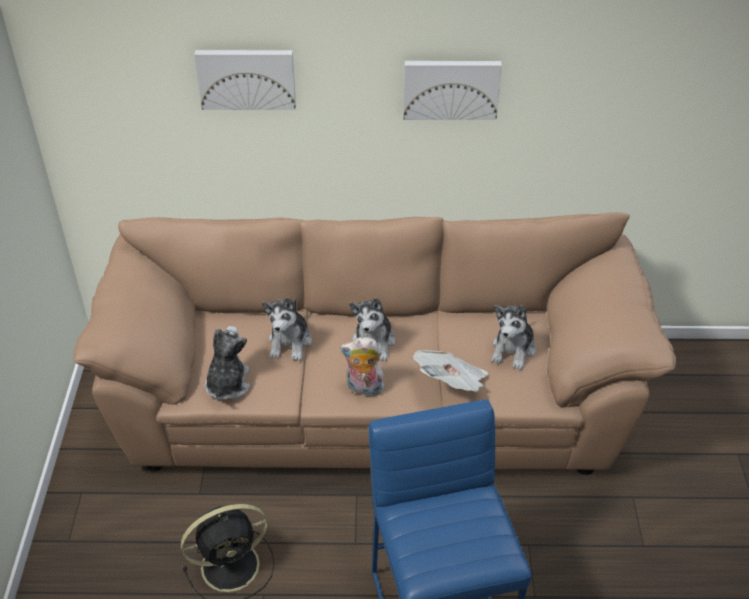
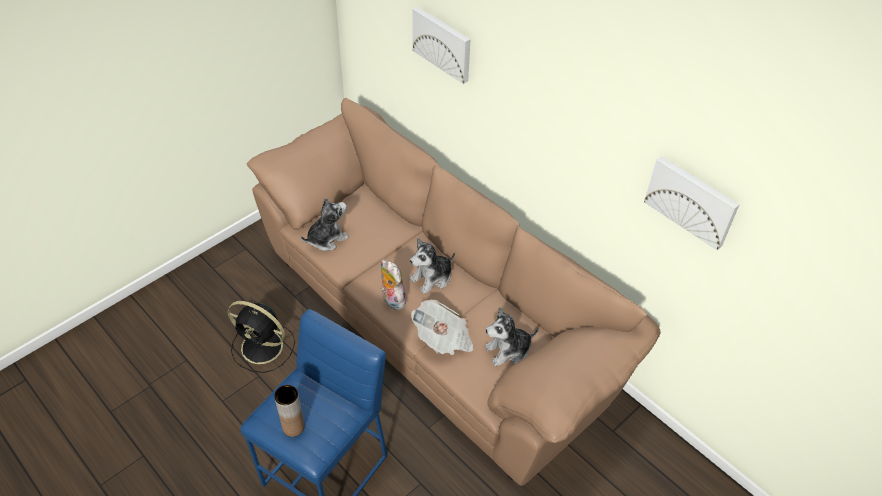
camera: 45 degrees right, 5 degrees up
plush toy [262,297,312,361] -> none
picture [403,61,502,120] -> picture moved to [644,156,740,250]
none -> brown vase [274,385,305,437]

